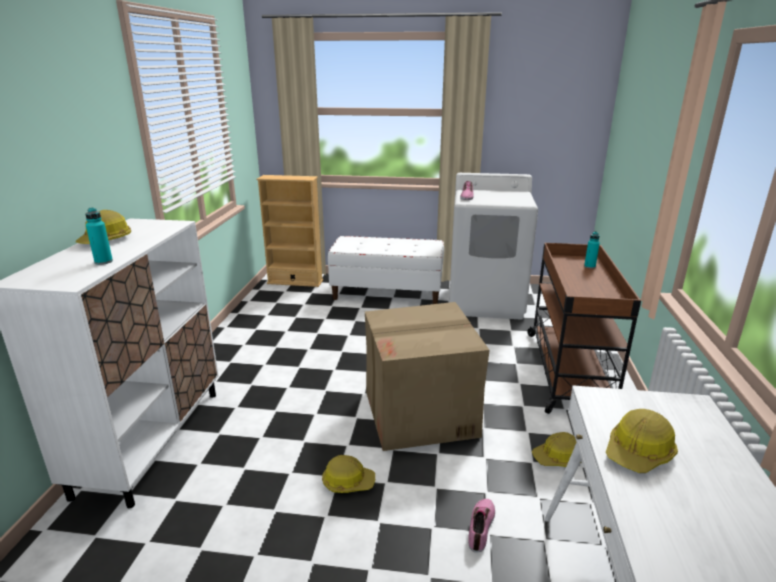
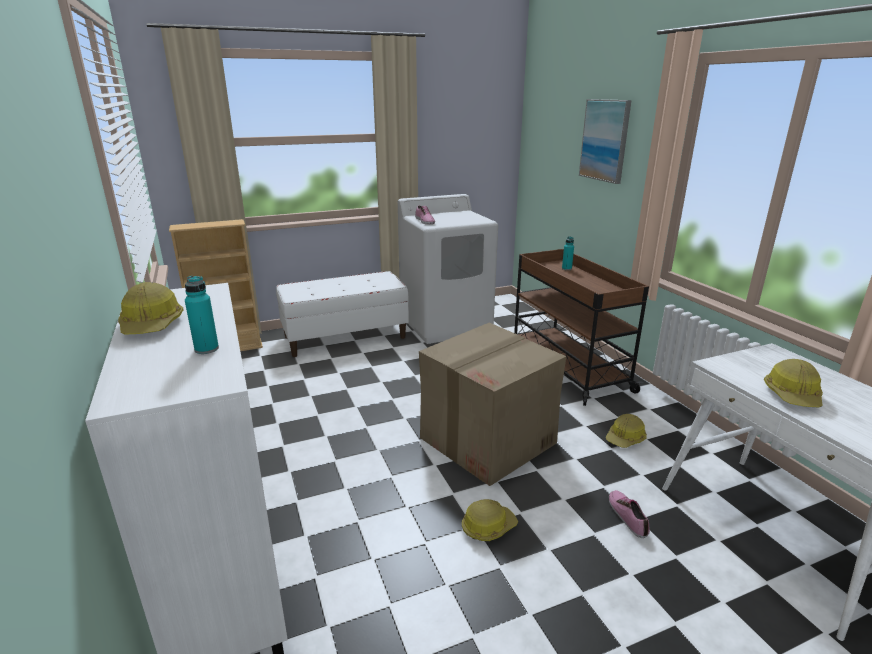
camera: 30 degrees left, 0 degrees up
none -> picture [579,99,632,184]

